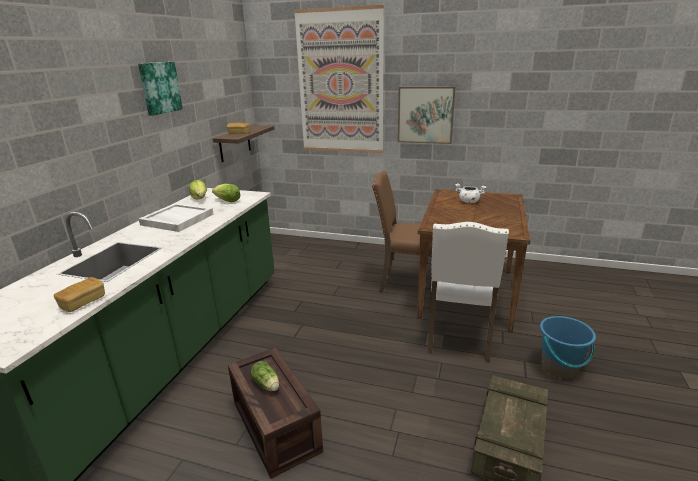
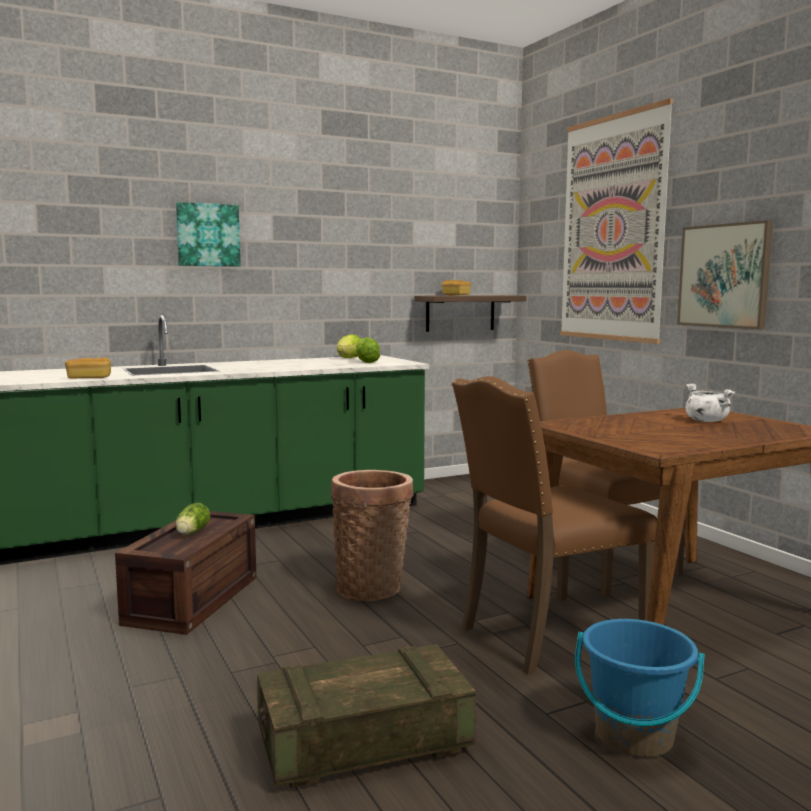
camera: 45 degrees right, 15 degrees down
picture [138,62,183,116] -> picture moved to [176,202,241,267]
white tray [139,203,214,232] -> none
white chair [428,222,509,362] -> brown chair [452,376,657,674]
none -> basket [330,470,414,601]

